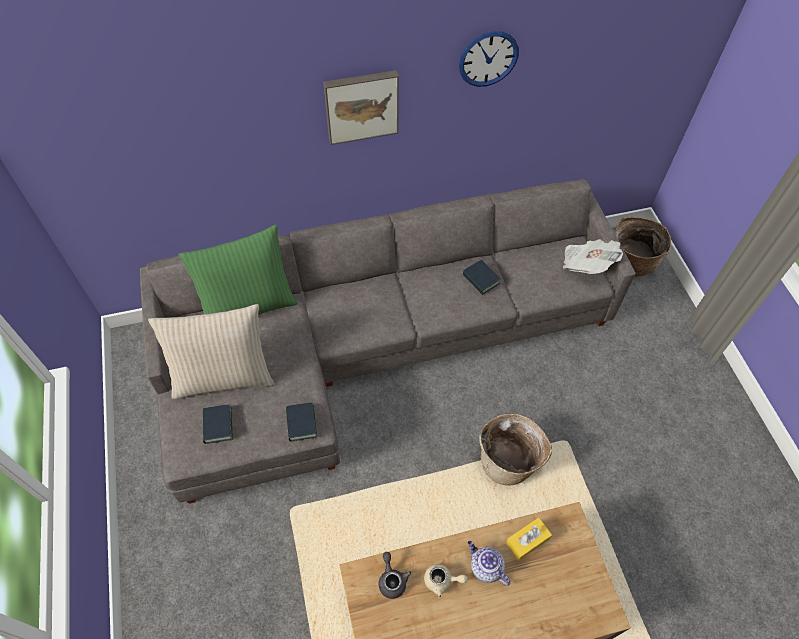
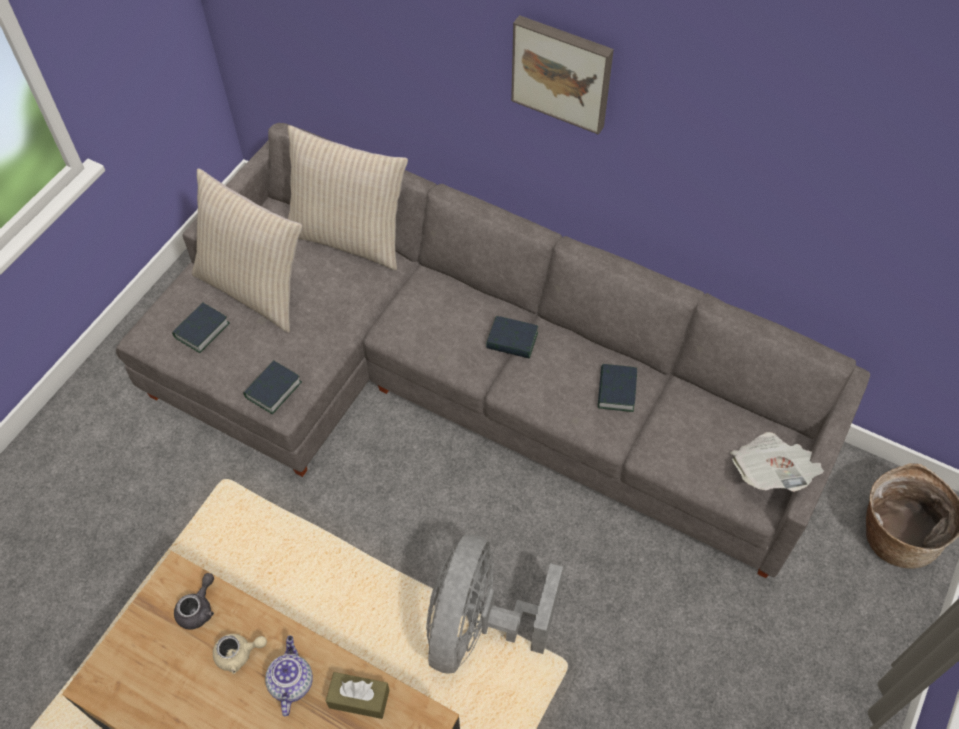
camera: 45 degrees right, 0 degrees up
green pillow [178,224,298,314] -> beige pillow [288,125,408,270]
beige teapot [424,564,468,598] -> beige teapot turned 60 degrees counterclockwise [213,634,267,674]
wall clock [459,31,519,87] -> none
basket [479,414,552,486] -> grey fan [426,535,563,674]
yellow tissue box [506,517,552,561] -> brown tissue box [326,672,389,719]
none -> book [486,316,538,359]

